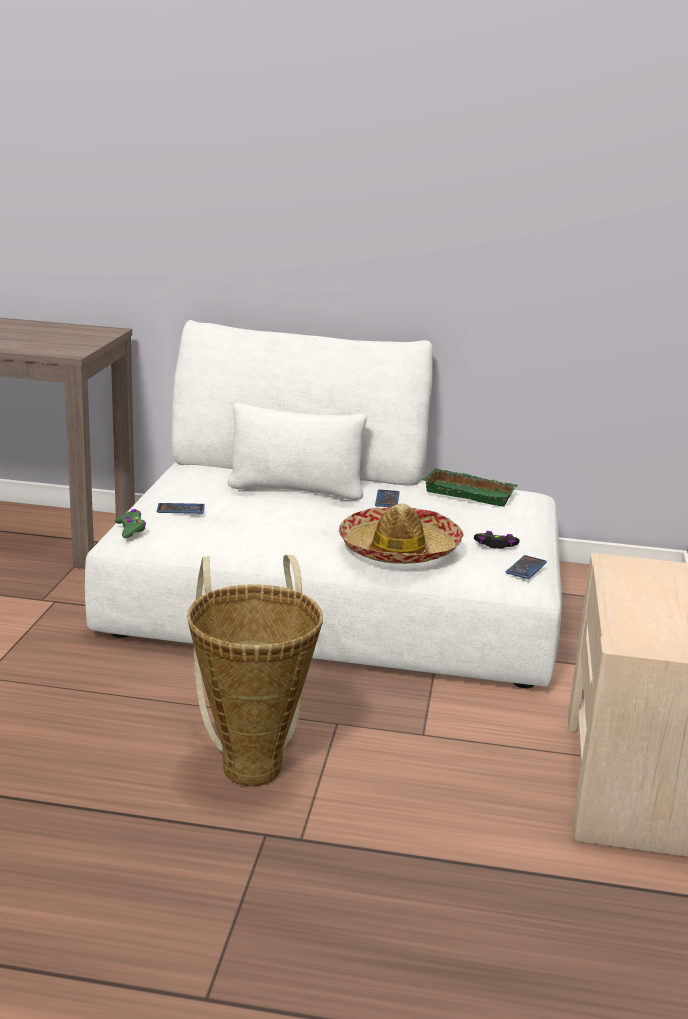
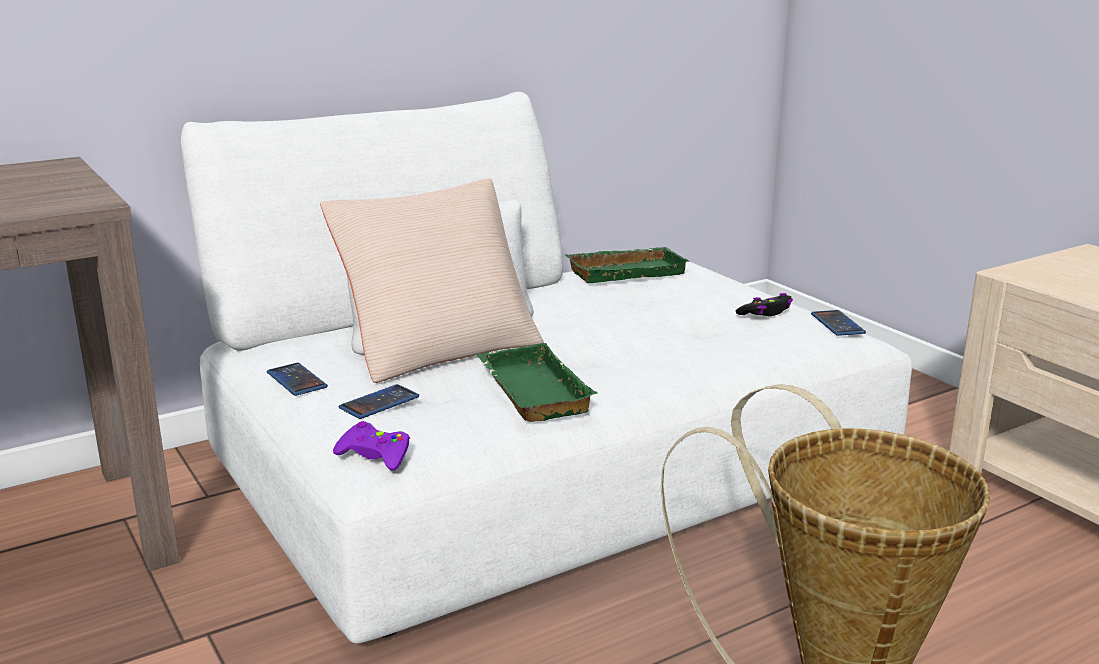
camera: 40 degrees left, 0 degrees up
green game controller [115,509,146,538] -> purple game controller [333,421,410,471]
hat [339,504,464,564] -> none
phone [375,489,399,507] -> phone moved to [267,363,328,396]
none -> beige pillow [320,178,544,383]
none -> green tray [477,343,598,422]

